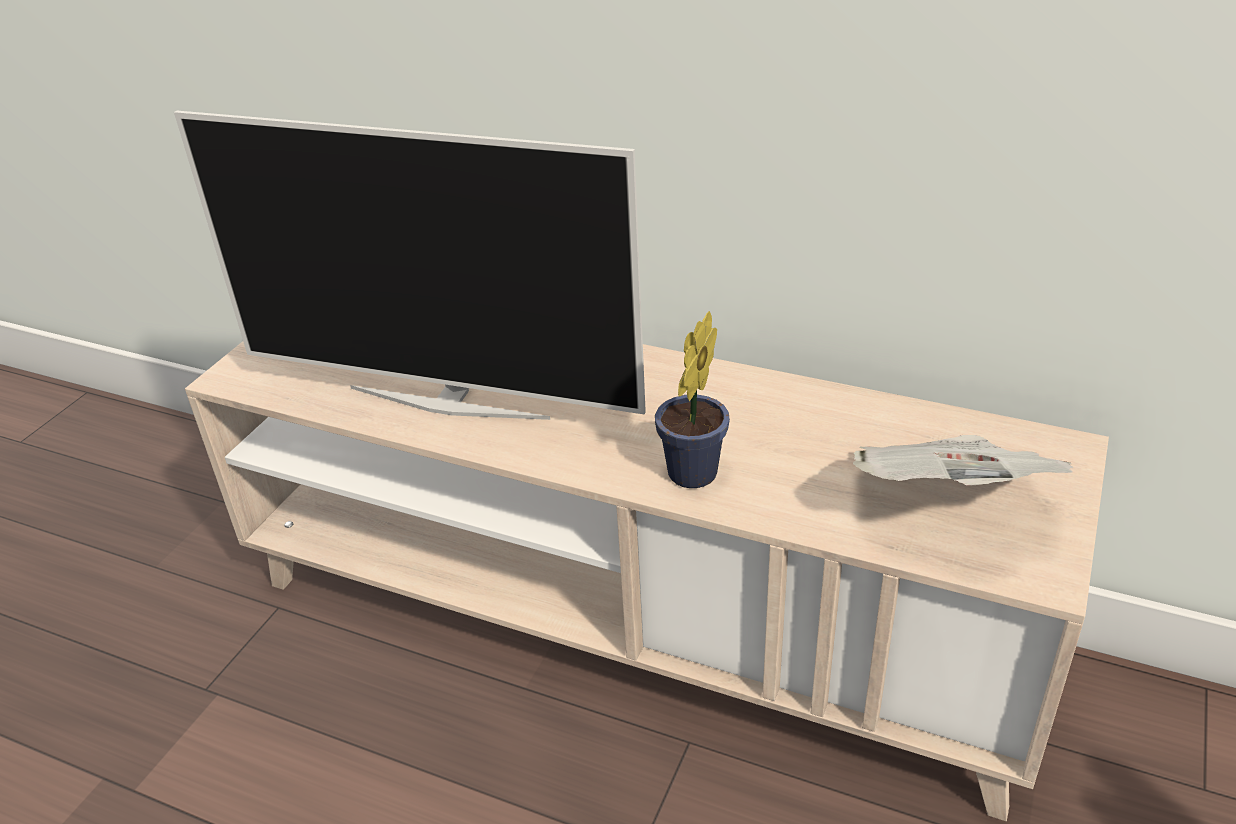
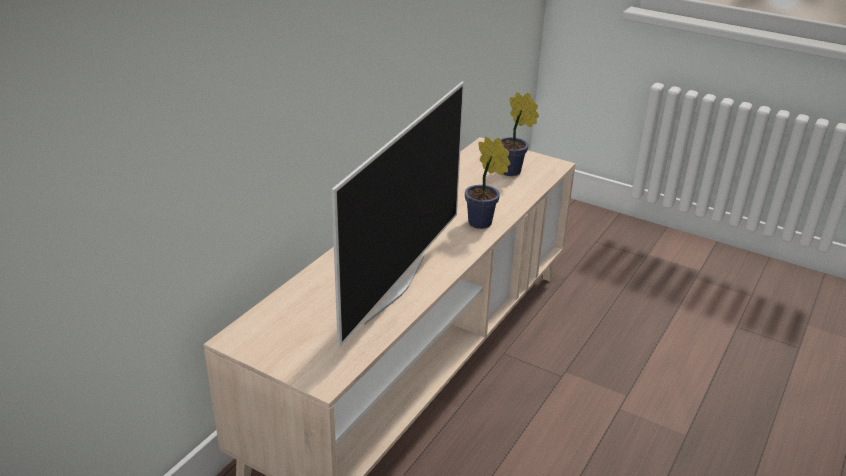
camera: 85 degrees left, 5 degrees down
newspaper [853,435,1072,486] -> potted plant [501,93,539,176]

